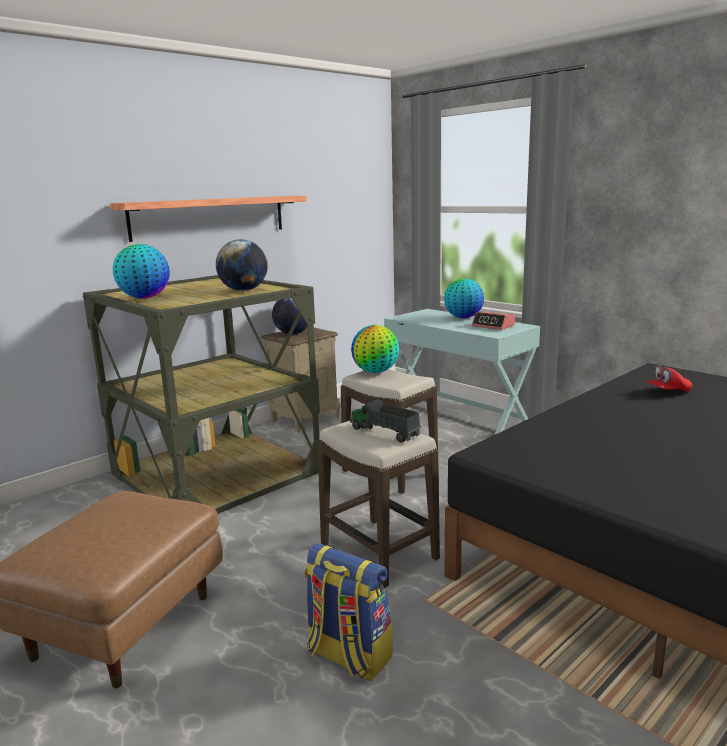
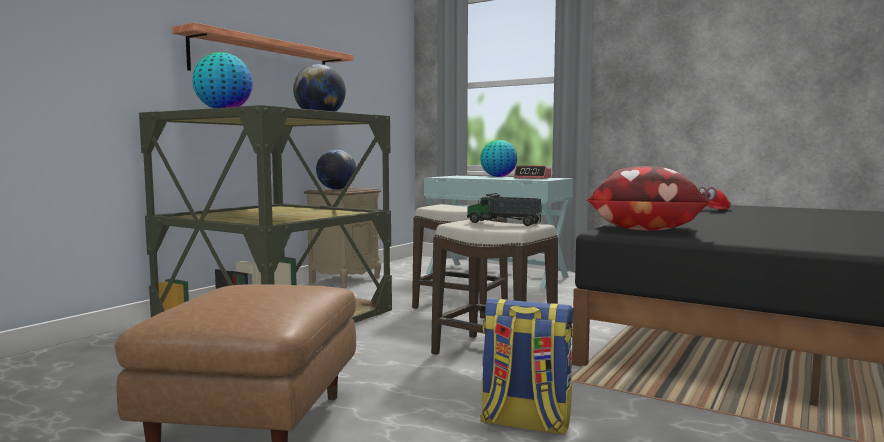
camera: 15 degrees left, 10 degrees down
globe [351,325,399,373] -> none
none -> pillow [586,166,710,231]

